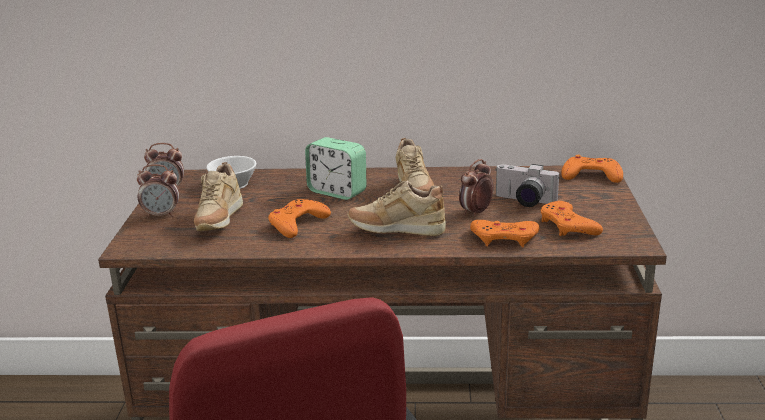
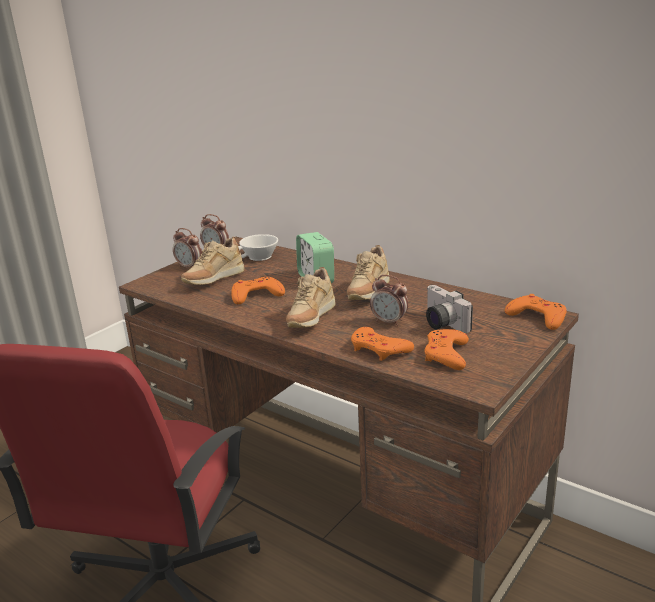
camera: 35 degrees right, 0 degrees up
beige shoe [347,180,446,236] -> beige shoe turned 105 degrees counterclockwise [286,267,335,328]
alarm clock [459,159,494,217] -> alarm clock turned 135 degrees counterclockwise [370,275,408,326]

